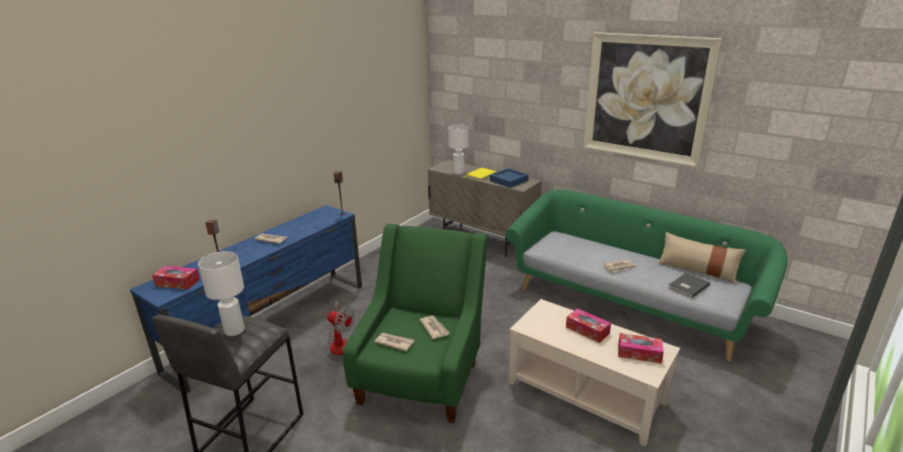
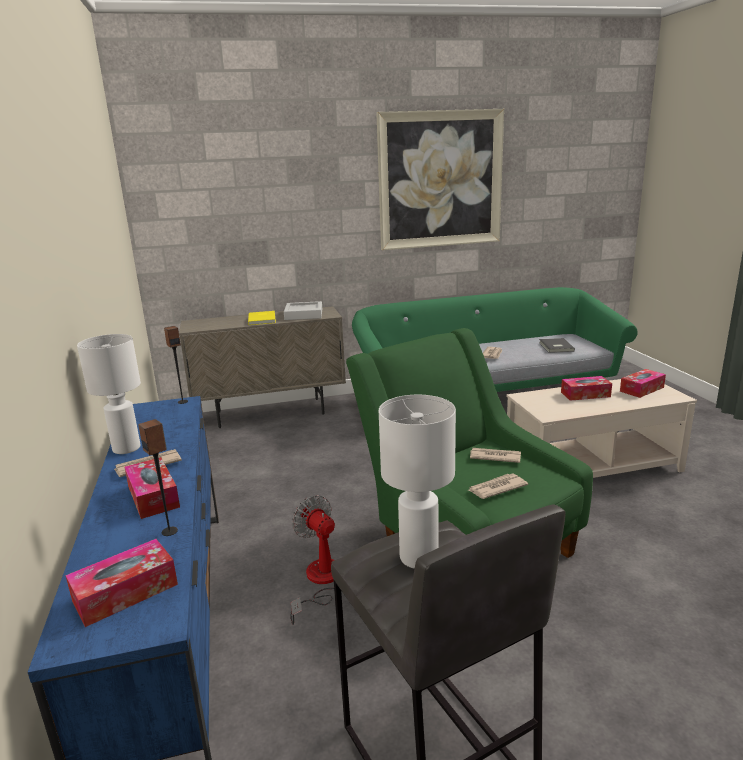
camera: 50 degrees left, 5 degrees down
fan [327,300,355,355] -> fan turned 105 degrees counterclockwise [290,495,335,625]
white table lamp [448,124,469,174] -> white table lamp moved to [77,334,141,454]
blue tray [490,168,529,188] -> grey tray [284,301,322,320]
beige pillow [658,232,746,284] -> none
none -> tissue box [125,457,180,519]

